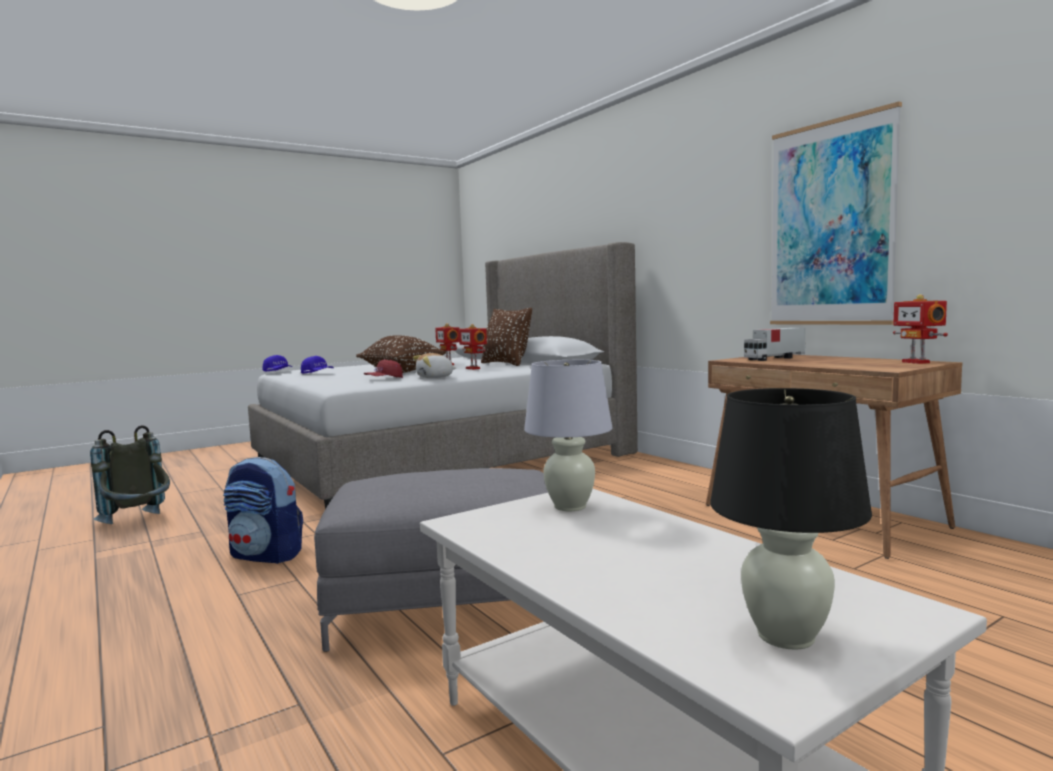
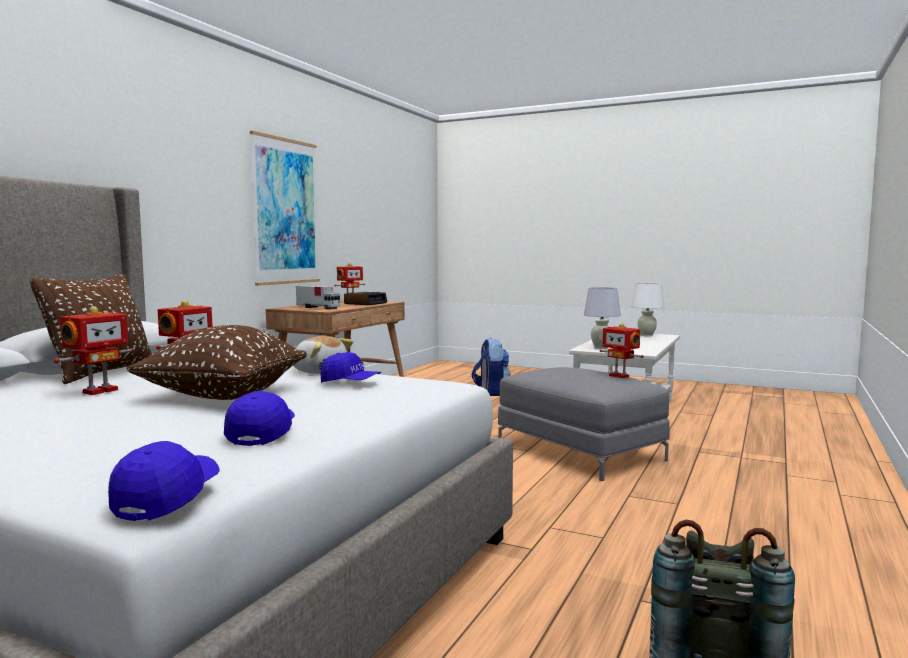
camera: 120 degrees left, 0 degrees up
backpack [223,457,303,564] -> backpack moved to [471,338,511,396]
red cap [364,360,403,378] -> blue cap [321,352,381,383]
black table lamp [711,388,872,650] -> white table lamp [631,283,664,336]
none -> alarm clock [344,292,387,305]
none -> toy robot [600,323,644,378]

